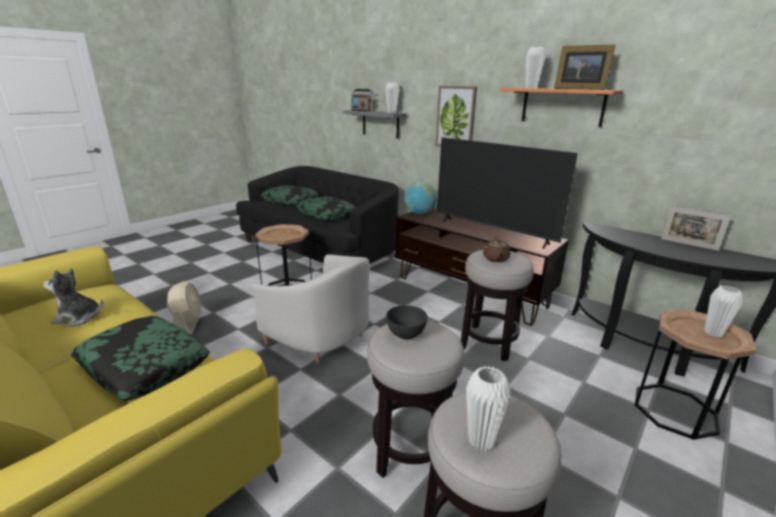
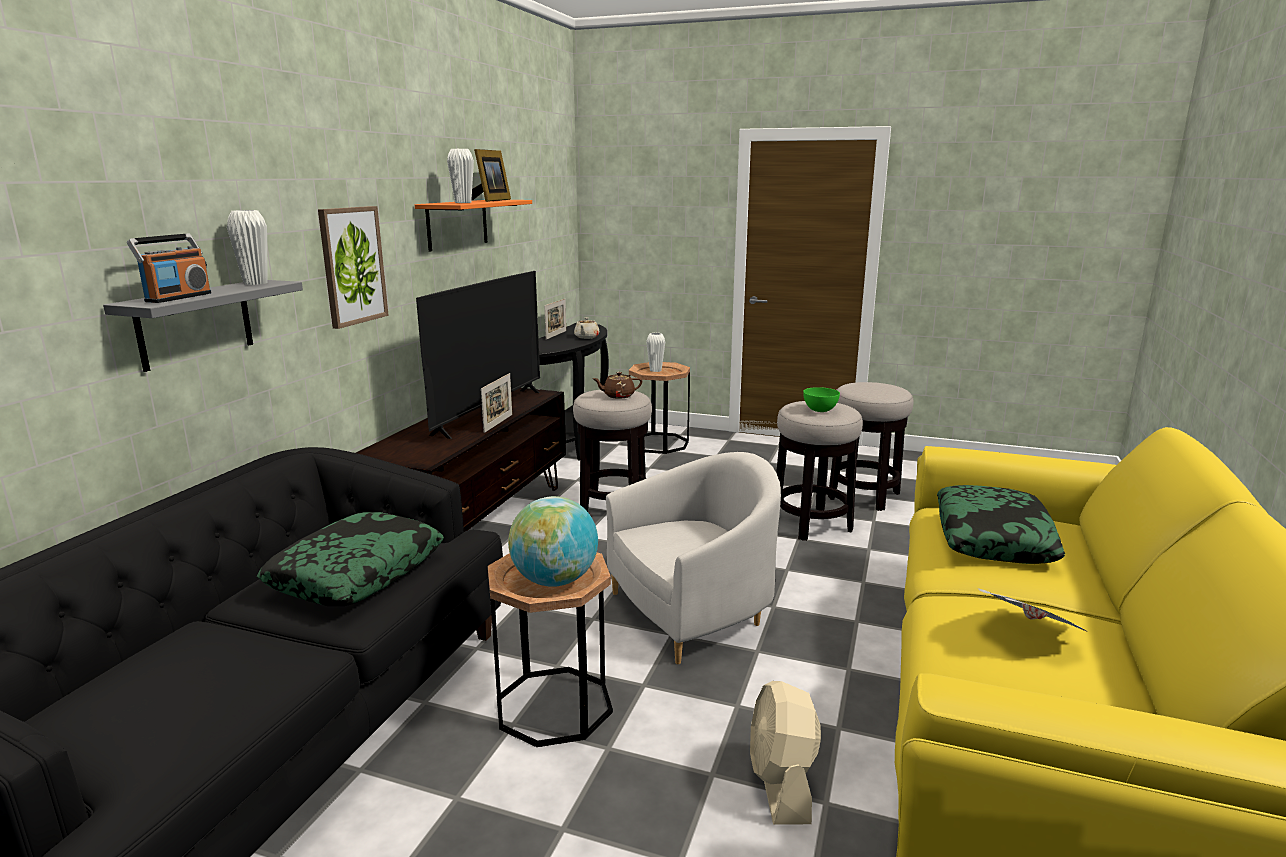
camera: 110 degrees left, 5 degrees down
plush toy [43,269,103,327] -> newspaper [978,588,1086,631]
beige fan [167,281,202,335] -> beige fan turned 60 degrees counterclockwise [750,681,821,825]
white armchair [252,254,369,364] -> white armchair turned 45 degrees clockwise [606,452,781,664]
pillow [261,185,319,206] -> none
grey bowl [386,305,428,339] -> green bowl [803,387,840,412]
globe [404,181,437,214] -> globe moved to [508,496,598,587]
white vase [466,366,511,451] -> none
none -> picture frame [481,373,512,433]
none -> beige teapot [574,317,599,339]

